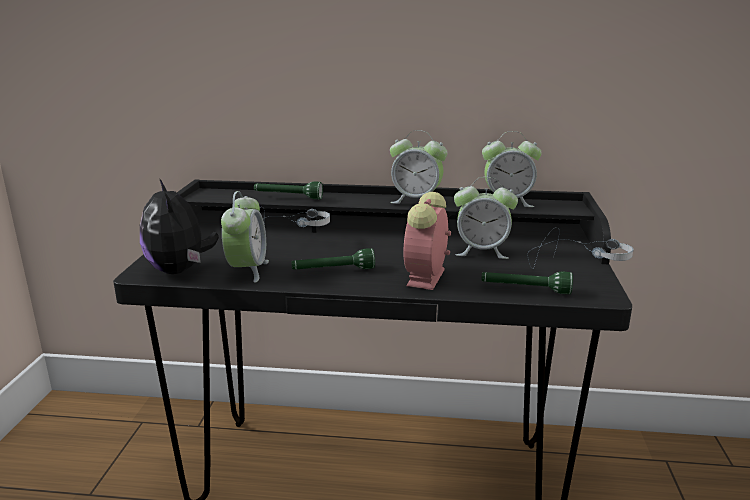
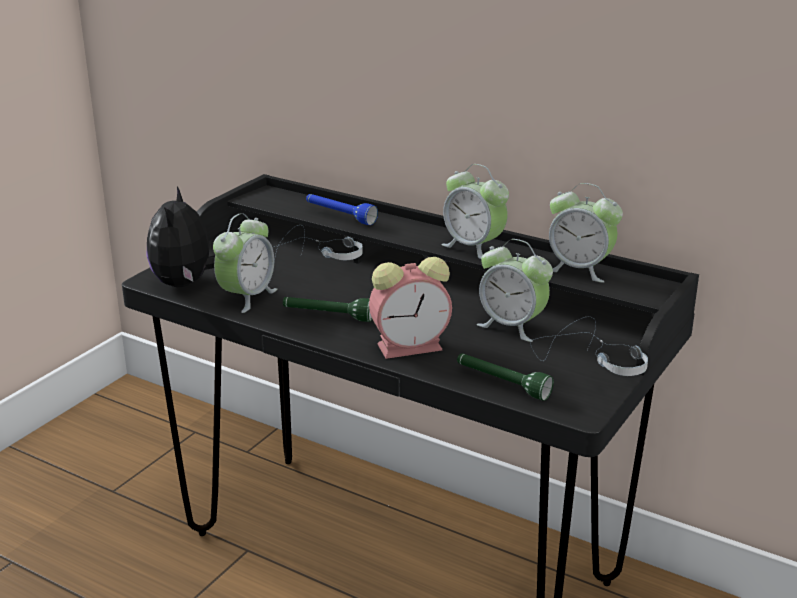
camera: 25 degrees right, 5 degrees up
green flashlight [254,181,323,199] -> blue flashlight [306,194,378,225]
alarm clock [403,192,451,290] -> alarm clock turned 150 degrees counterclockwise [369,257,452,359]

